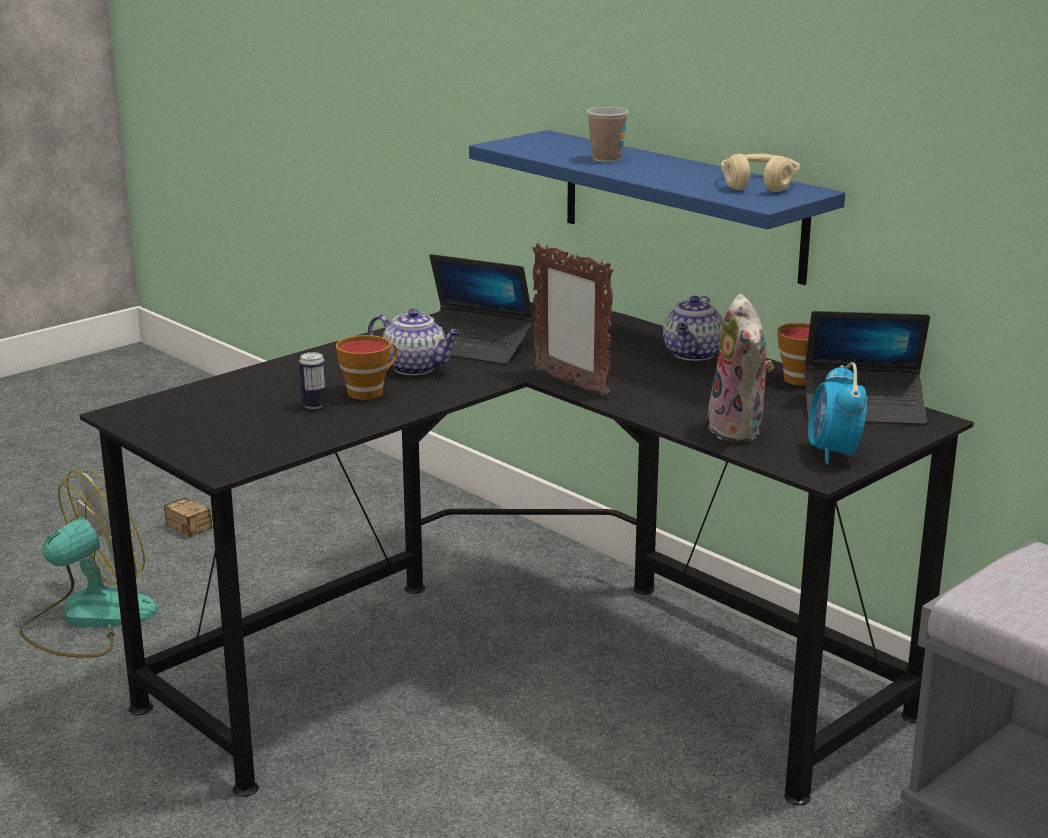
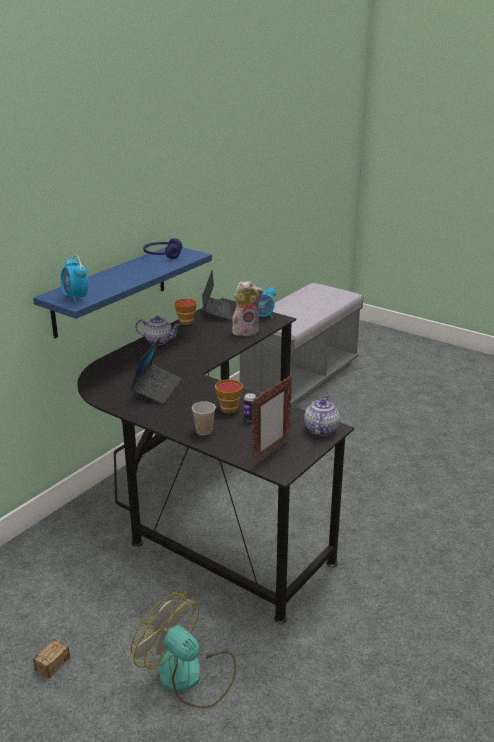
camera: 100 degrees left, 5 degrees up
teapot [368,309,461,375] -> teapot moved to [304,394,340,436]
picture frame [532,243,613,397] -> picture frame moved to [252,375,292,466]
cup [587,107,629,162] -> cup moved to [192,402,216,435]
beige headphones [721,153,800,192] -> blue headphones [143,238,182,259]
none -> alarm clock [61,255,89,303]

